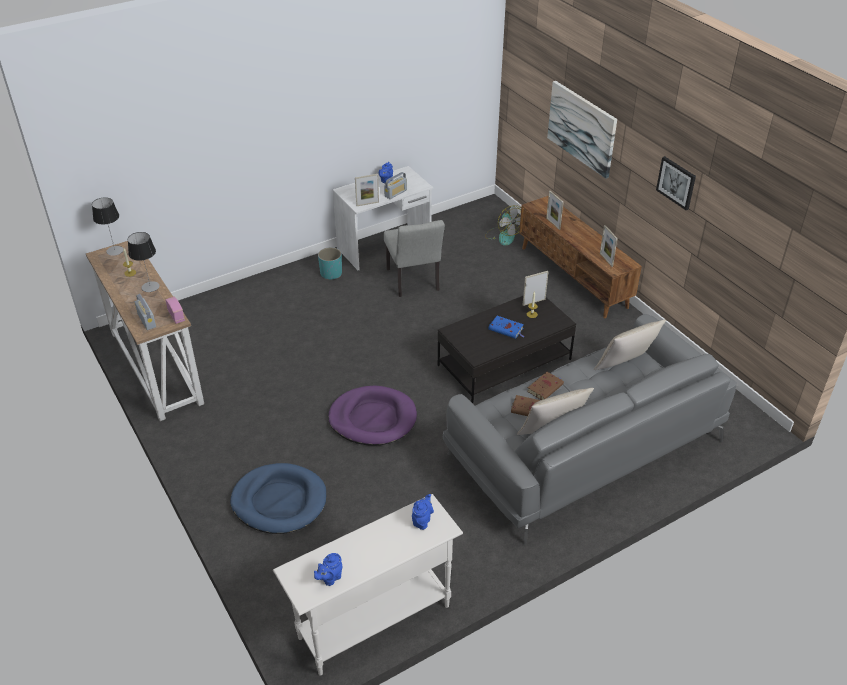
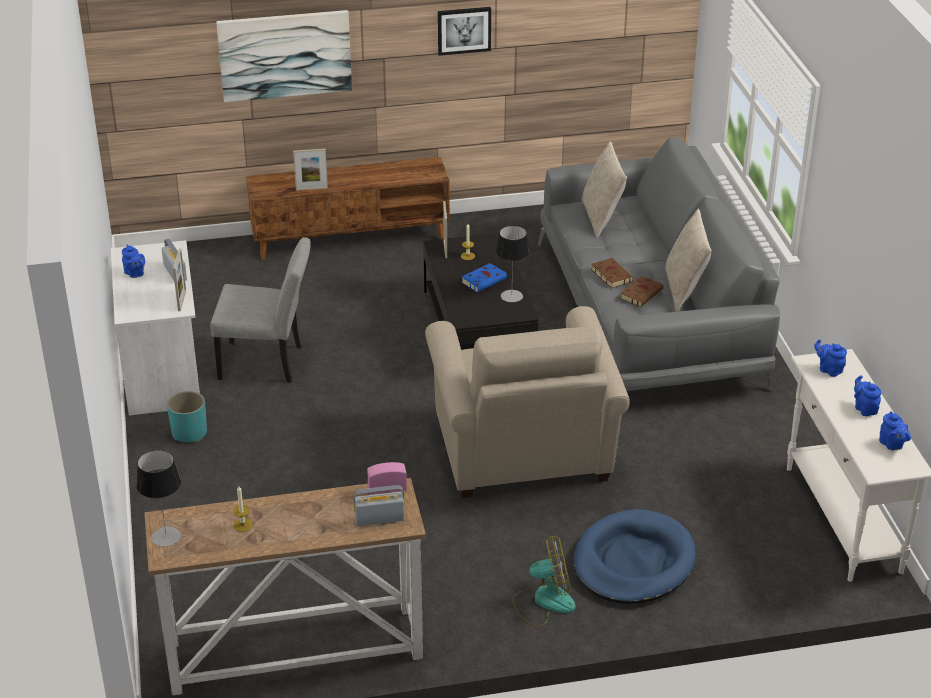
camera: 70 degrees left, 5 degrees down
table lamp [128,232,160,292] -> table lamp moved to [496,226,529,302]
purple dog bed [328,385,417,446] -> beige armchair [425,306,630,498]
fan [485,205,521,246] -> fan moved to [513,536,575,627]
picture frame [600,225,618,267] -> none
none -> blue teapot [854,375,881,416]

